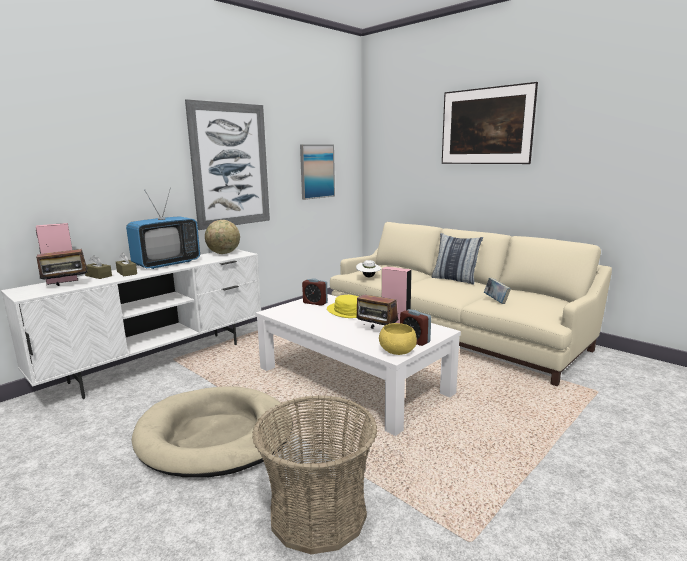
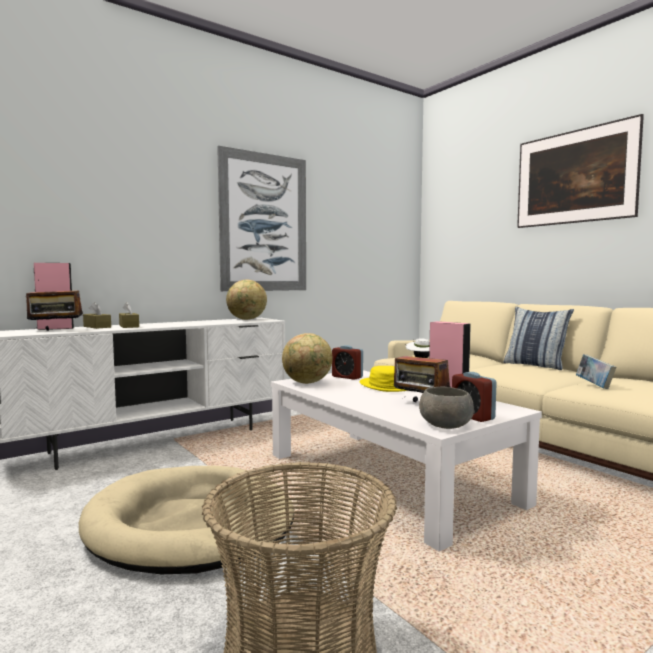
camera: 10 degrees right, 10 degrees down
television [126,190,200,269] -> none
picture [300,144,335,200] -> none
yellow bowl [379,323,417,355] -> grey bowl [419,387,474,429]
none -> globe [282,333,333,384]

